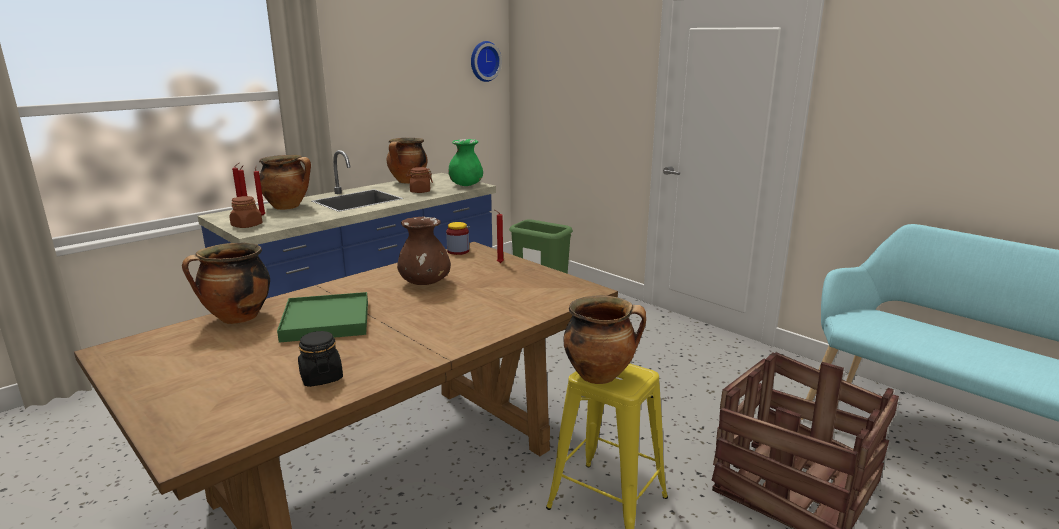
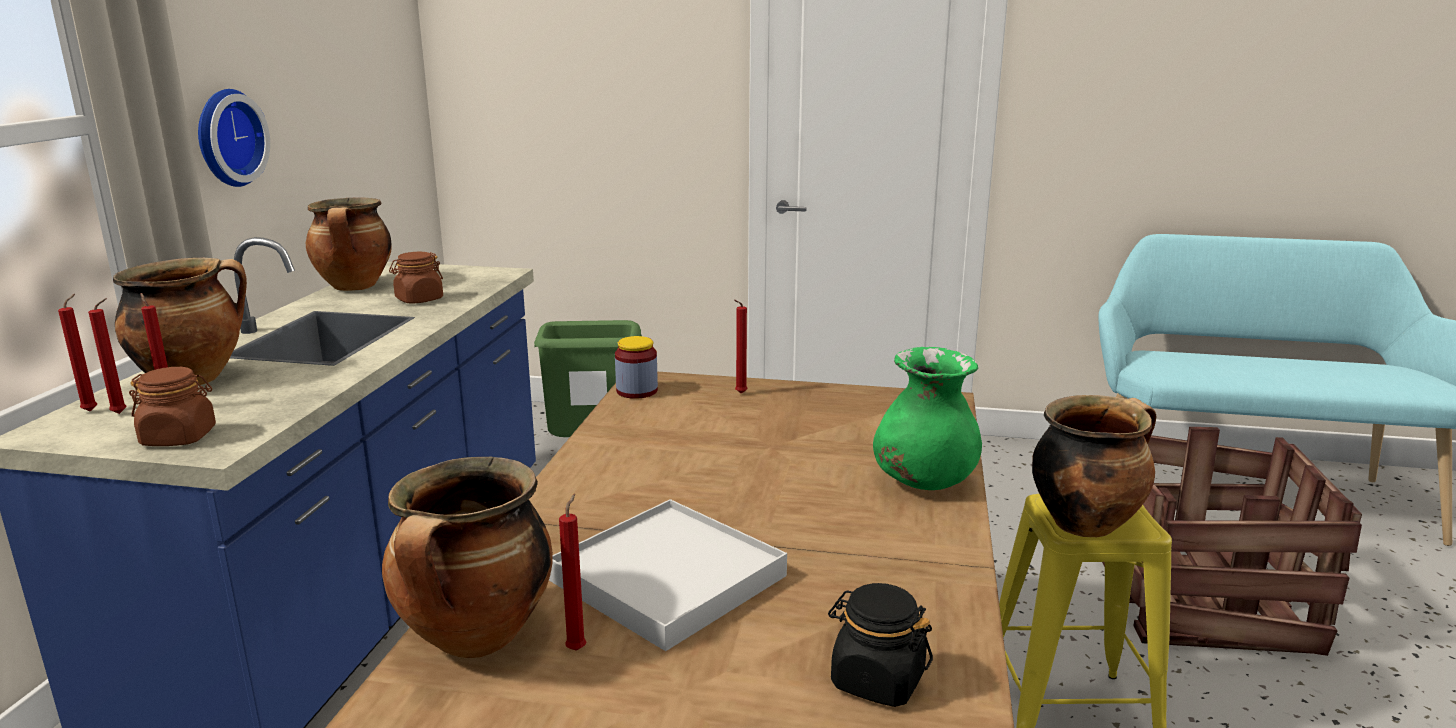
camera: 35 degrees left, 0 degrees up
green tray [277,292,368,343] -> white tray [549,499,787,651]
brown vase [397,216,451,285] -> none
green vase [448,139,483,186] -> green vase moved to [873,347,982,490]
wall clock [471,41,502,82] -> wall clock moved to [198,89,270,187]
none -> red candle [559,494,586,651]

